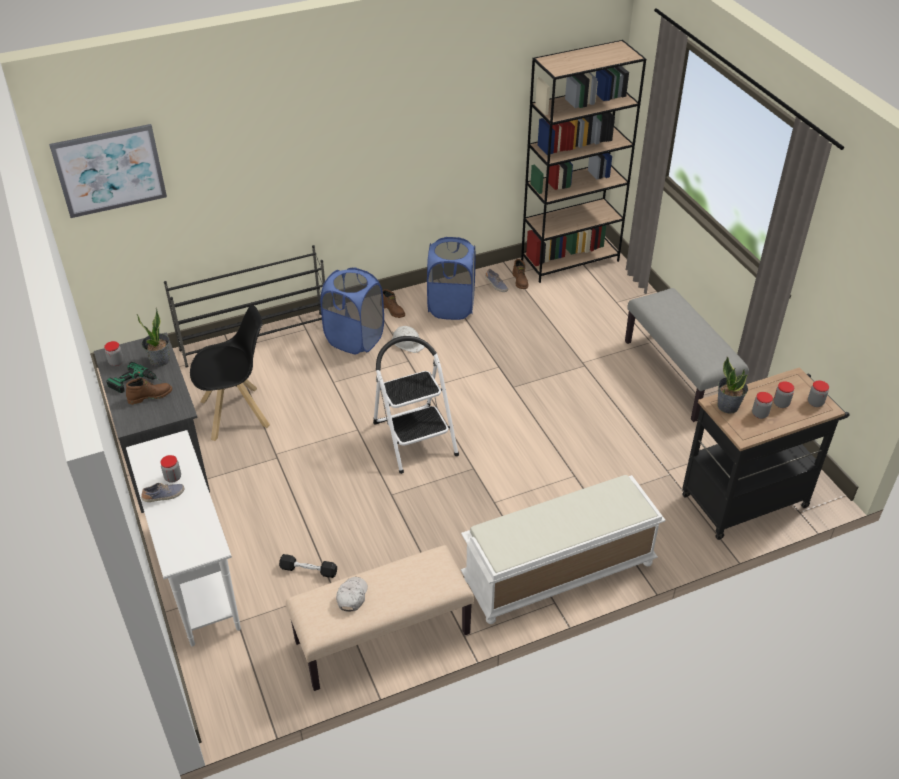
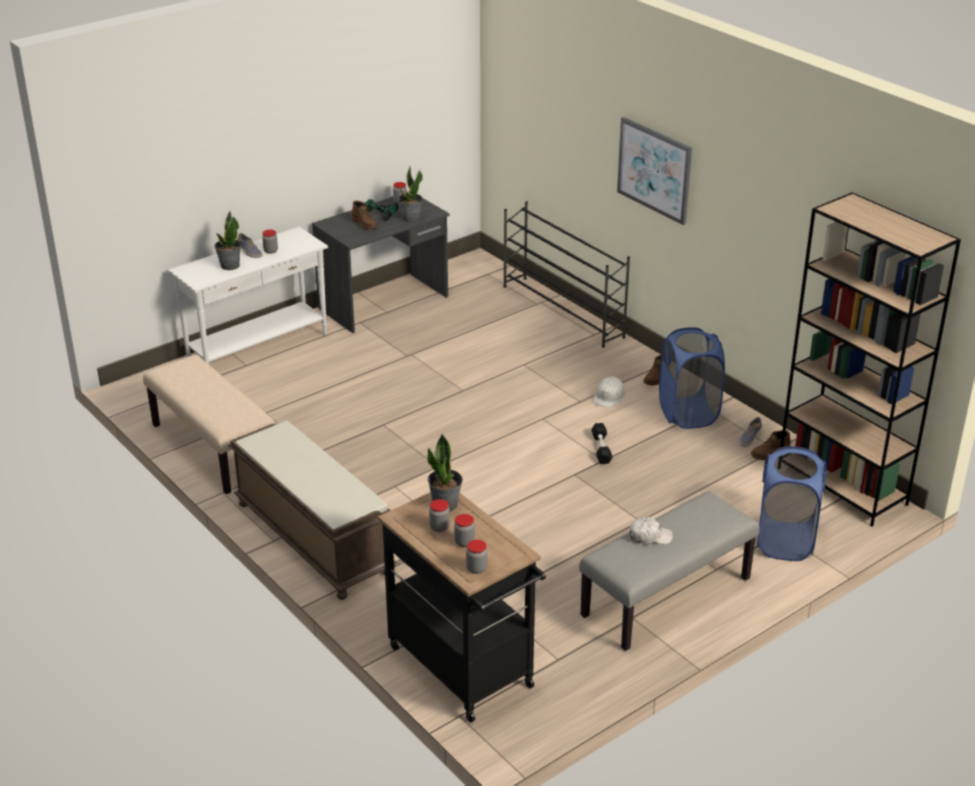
camera: 75 degrees right, 10 degrees down
picture [49,124,167,218] -> picture moved to [617,117,692,225]
black chair [190,305,270,441] -> none
black dumbbell [279,554,337,578] -> black dumbbell moved to [591,423,613,464]
blue laundry basket [320,267,384,354] -> blue laundry basket moved to [757,446,827,561]
white cap [336,577,368,612] -> white cap moved to [629,517,673,544]
step ladder [373,336,459,474] -> none
white bench [461,475,666,624] -> brown bench [228,421,397,600]
none -> potted plant [214,211,241,270]

